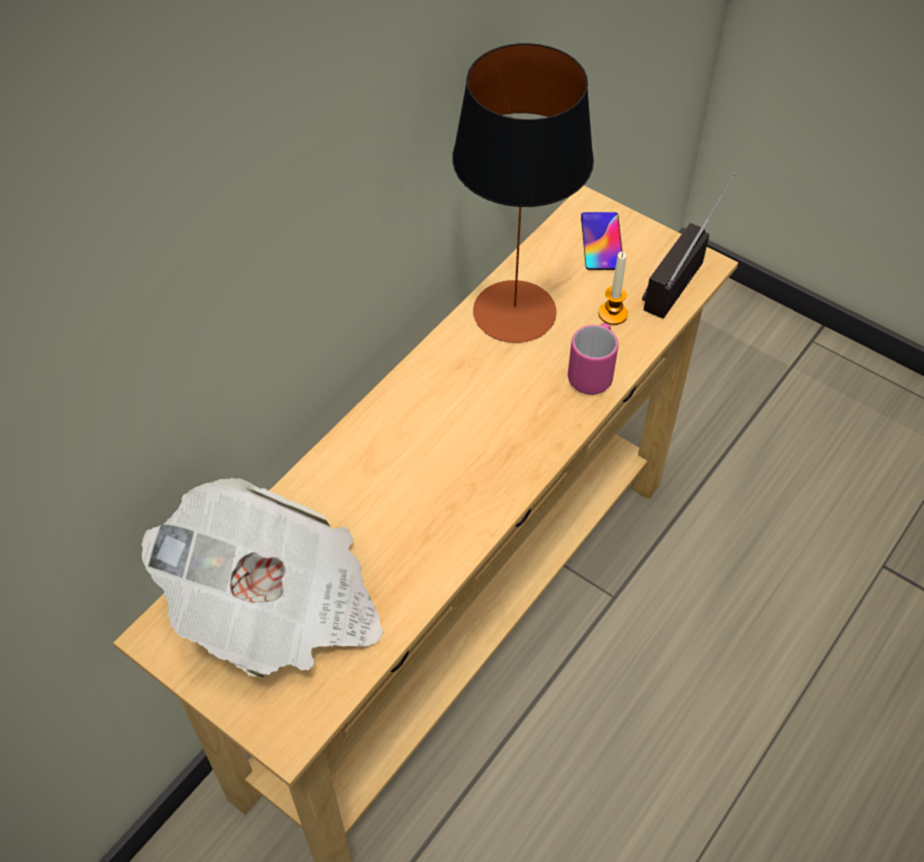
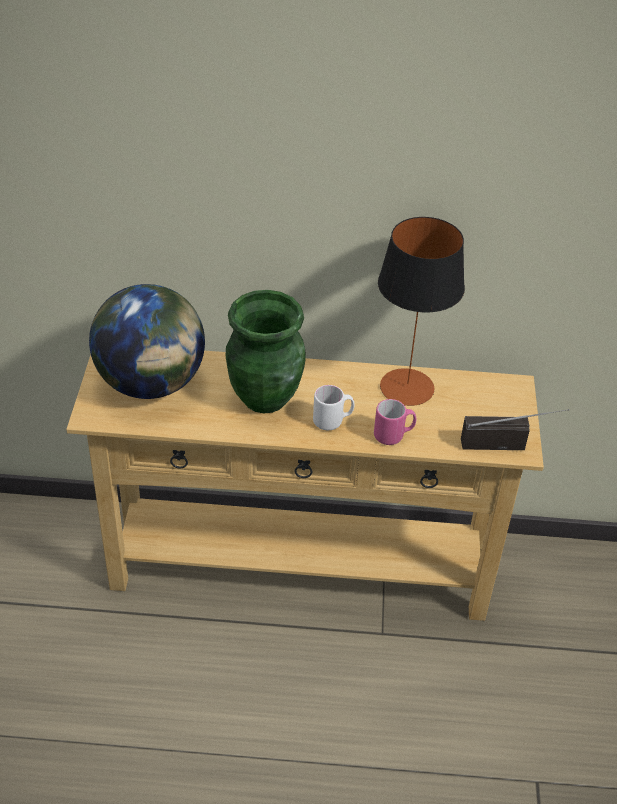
camera: 55 degrees right, 10 degrees down
newspaper [141,478,383,677] -> globe [89,284,205,399]
phone [581,212,623,270] -> none
candle [599,252,628,325] -> none
none -> green vase [226,290,306,413]
none -> white mug [313,385,355,430]

